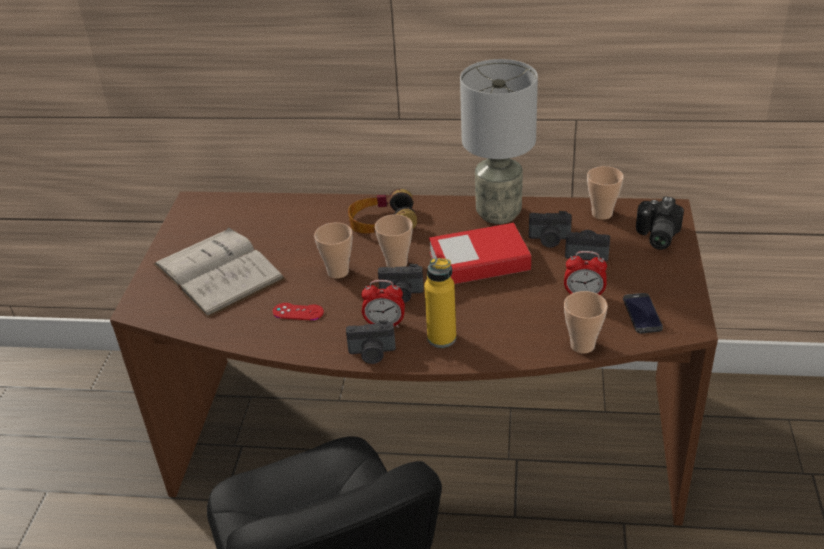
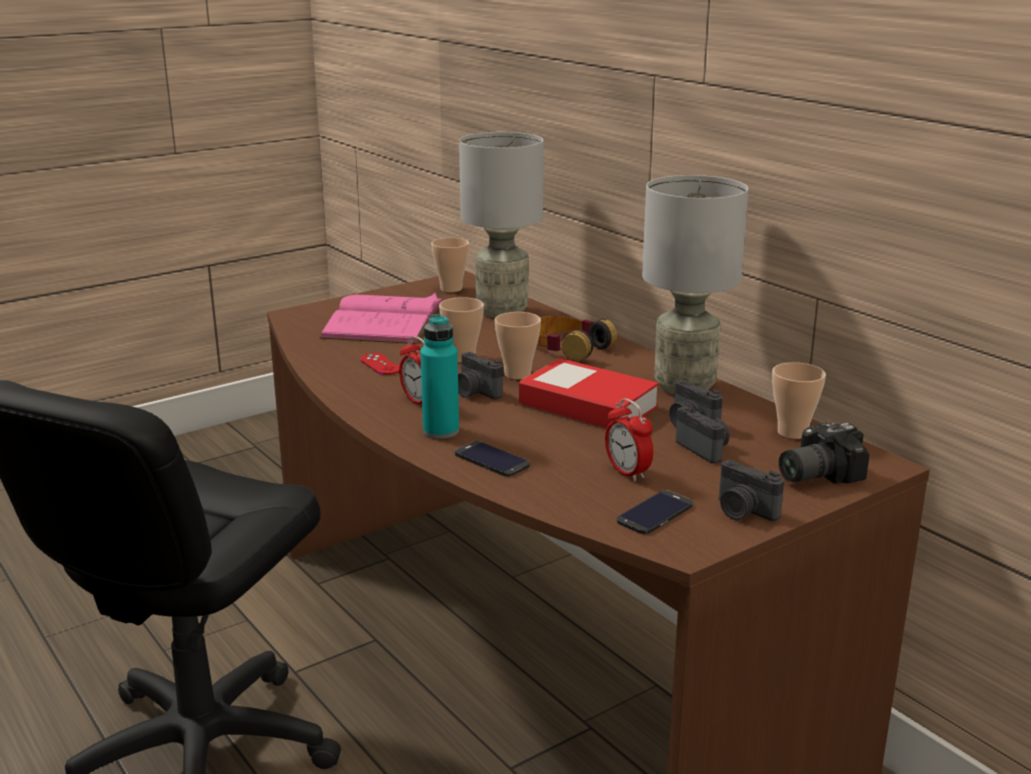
camera: 45 degrees right, 15 degrees down
white book [153,227,285,318] -> pink book [319,293,443,344]
camera [346,320,396,364] -> camera moved to [719,460,784,521]
yellow bottle [424,258,456,348] -> turquoise bottle [420,314,459,439]
cup [564,291,608,353] -> cup moved to [431,238,469,292]
none -> phone [455,441,530,477]
none -> grey table lamp [459,132,544,318]

